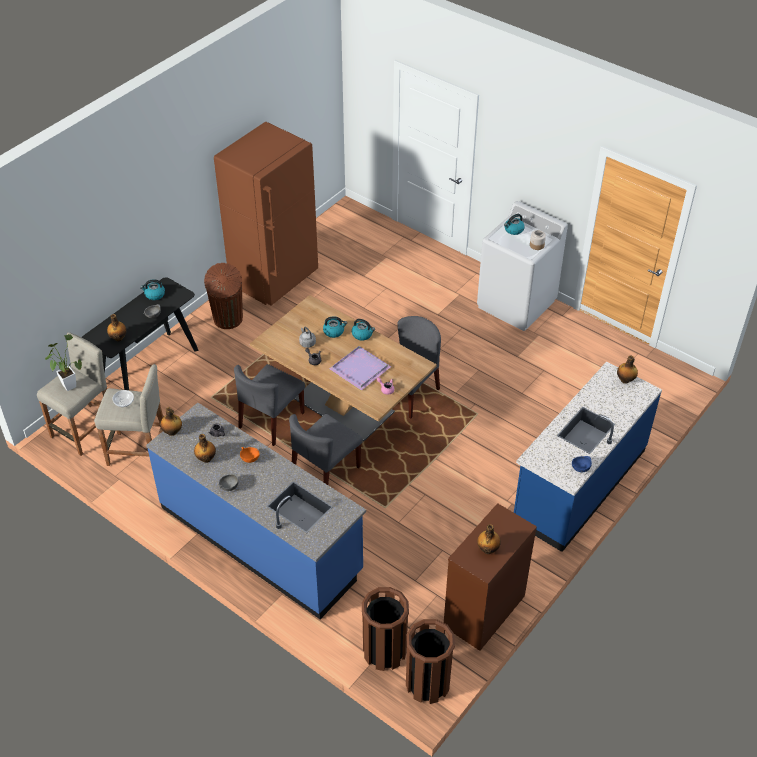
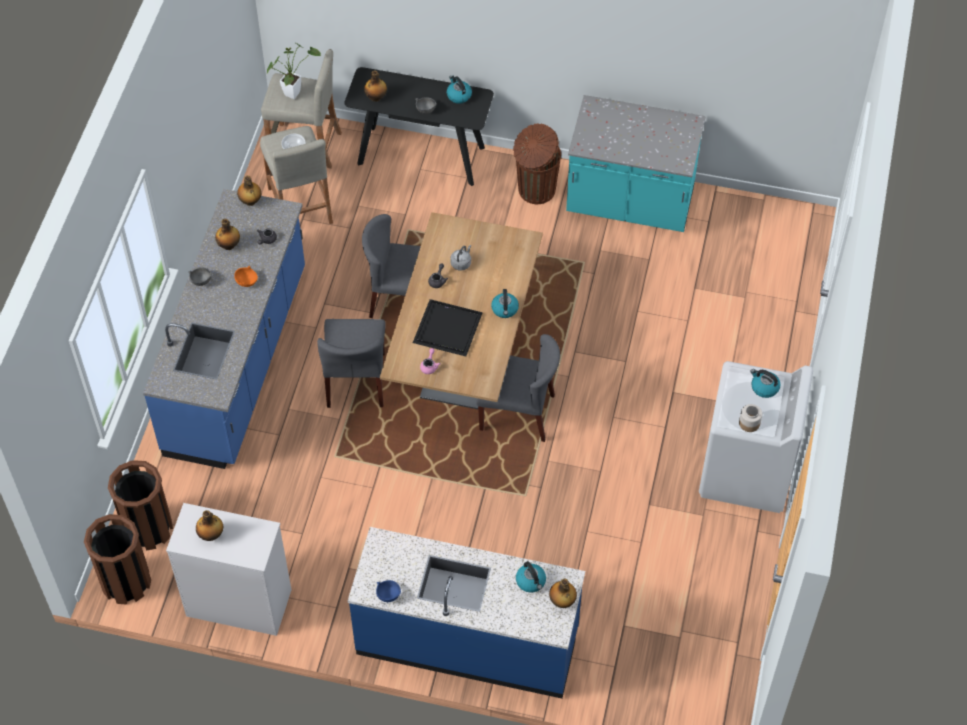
camera: 65 degrees right, 10 degrees up
brown fridge [214,122,318,306] -> turquoise counter [566,95,705,232]
grey chair [289,414,363,485] -> grey chair turned 105 degrees counterclockwise [317,319,386,408]
kettle [323,316,347,338] -> kettle moved to [516,561,546,593]
purple tray [329,346,391,391] -> black tray [413,299,483,357]
brown dresser [444,503,537,651] -> white dresser [166,503,292,636]

